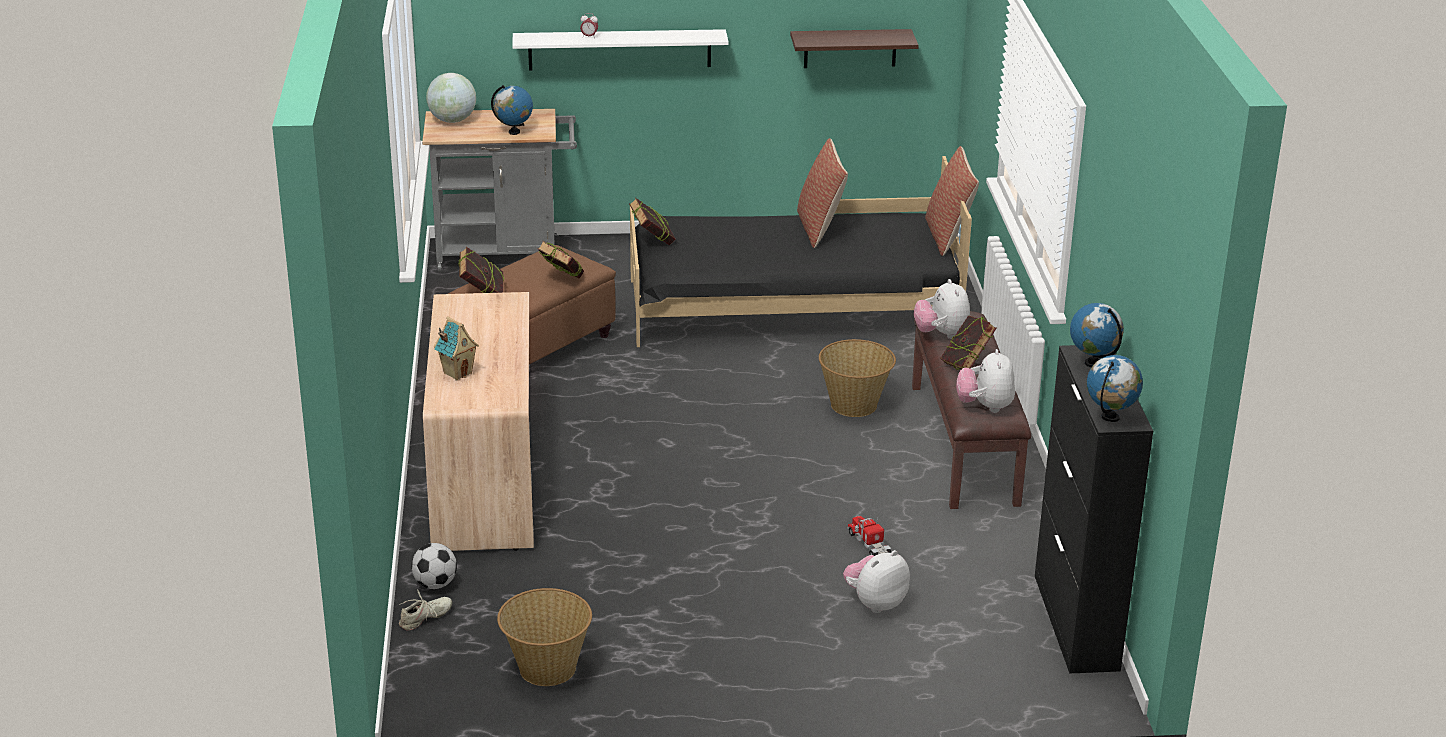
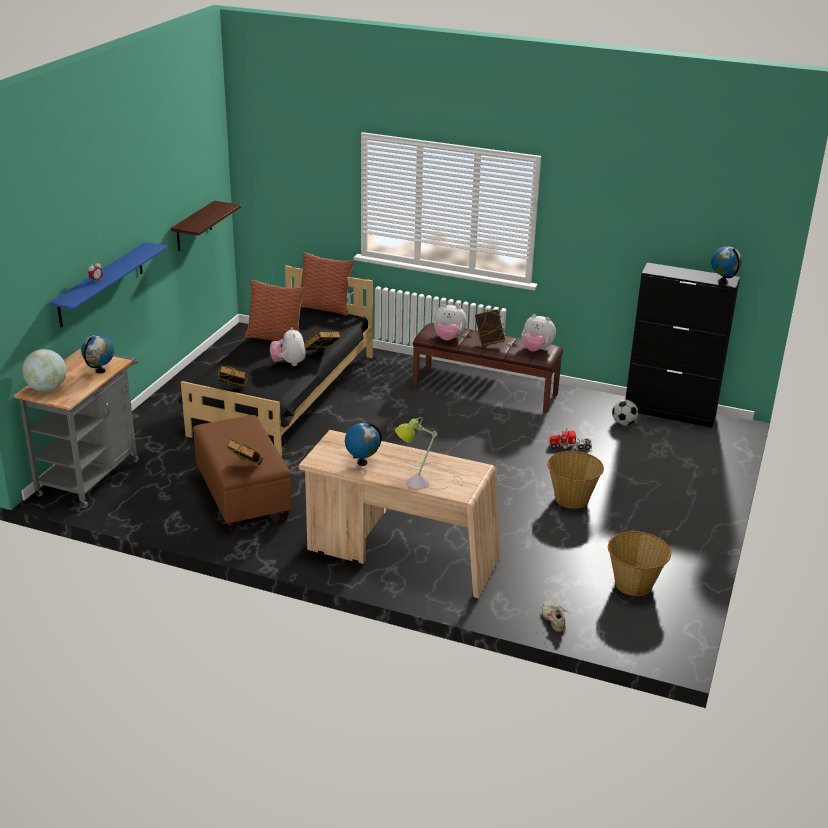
camera: 65 degrees left, 0 degrees up
football [412,543,457,589] -> football moved to [612,400,638,426]
toy house [434,316,479,381] -> table lamp [395,417,463,489]
white shelf [512,29,729,70] -> blue shelf [49,242,167,327]
book [538,241,584,279] -> book moved to [304,330,341,351]
basket [819,339,896,417] -> basket moved to [547,451,604,509]
plush toy [843,550,910,613] -> plush toy moved to [270,327,306,366]
globe [1070,303,1124,367] -> globe moved to [345,423,382,466]

